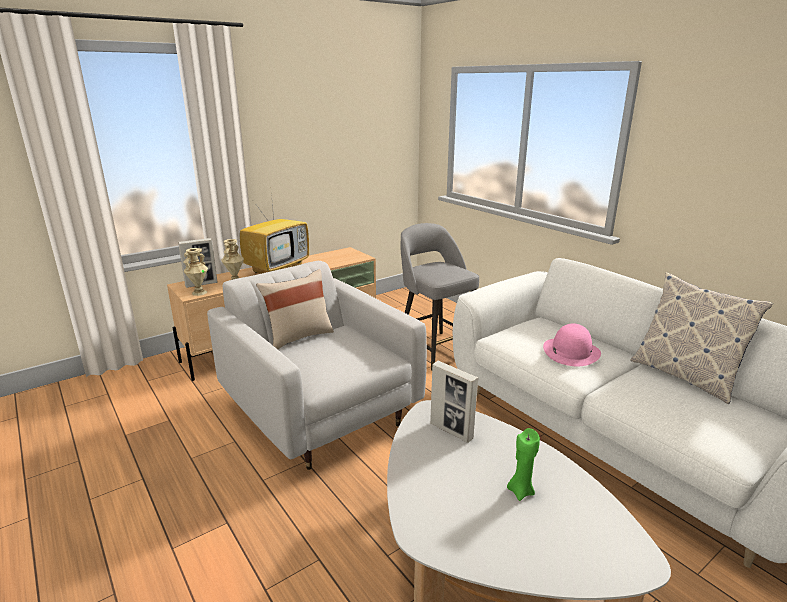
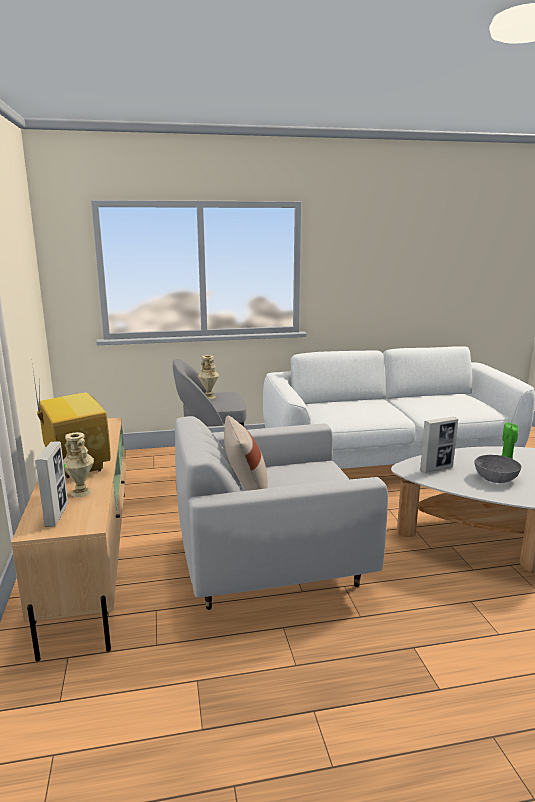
camera: 65 degrees left, 5 degrees down
beige vase [183,248,208,296] -> beige vase moved to [198,355,219,399]
pink hat [543,323,601,366] -> none
pillow [630,272,773,404] -> none
none -> grey bowl [474,455,521,483]

